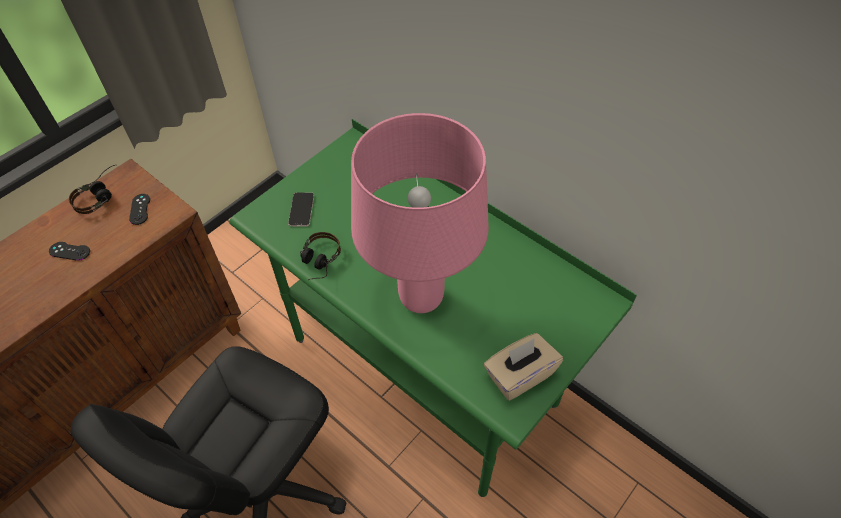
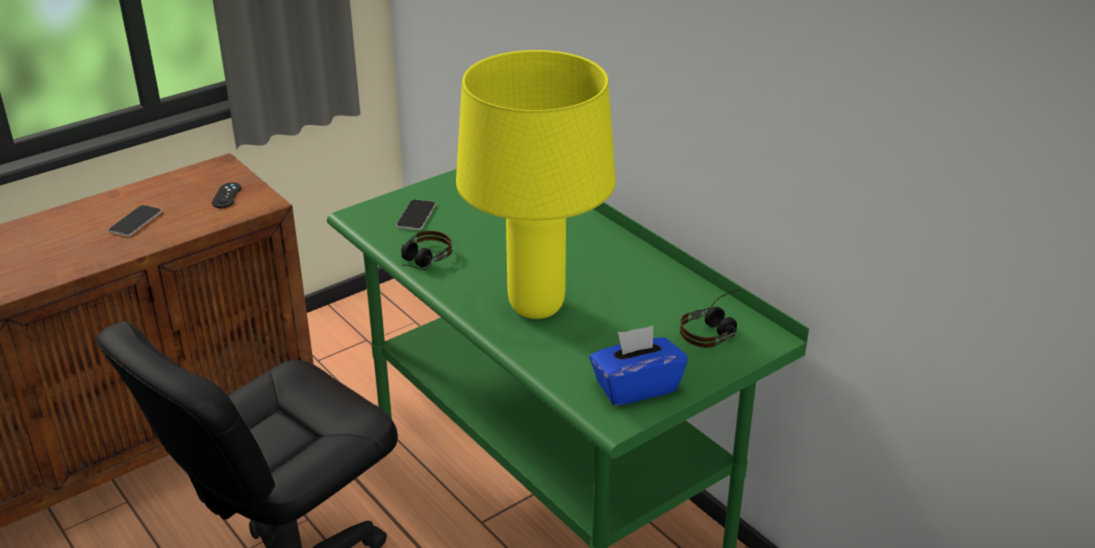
camera: 10 degrees right, 20 degrees down
black game controller [49,242,90,261] -> phone [108,205,162,236]
headphones [69,165,115,214] -> headphones moved to [680,289,742,348]
pink table lamp [351,113,489,313] -> yellow table lamp [456,50,616,319]
beige tissue box [484,333,563,401] -> blue tissue box [589,325,688,406]

